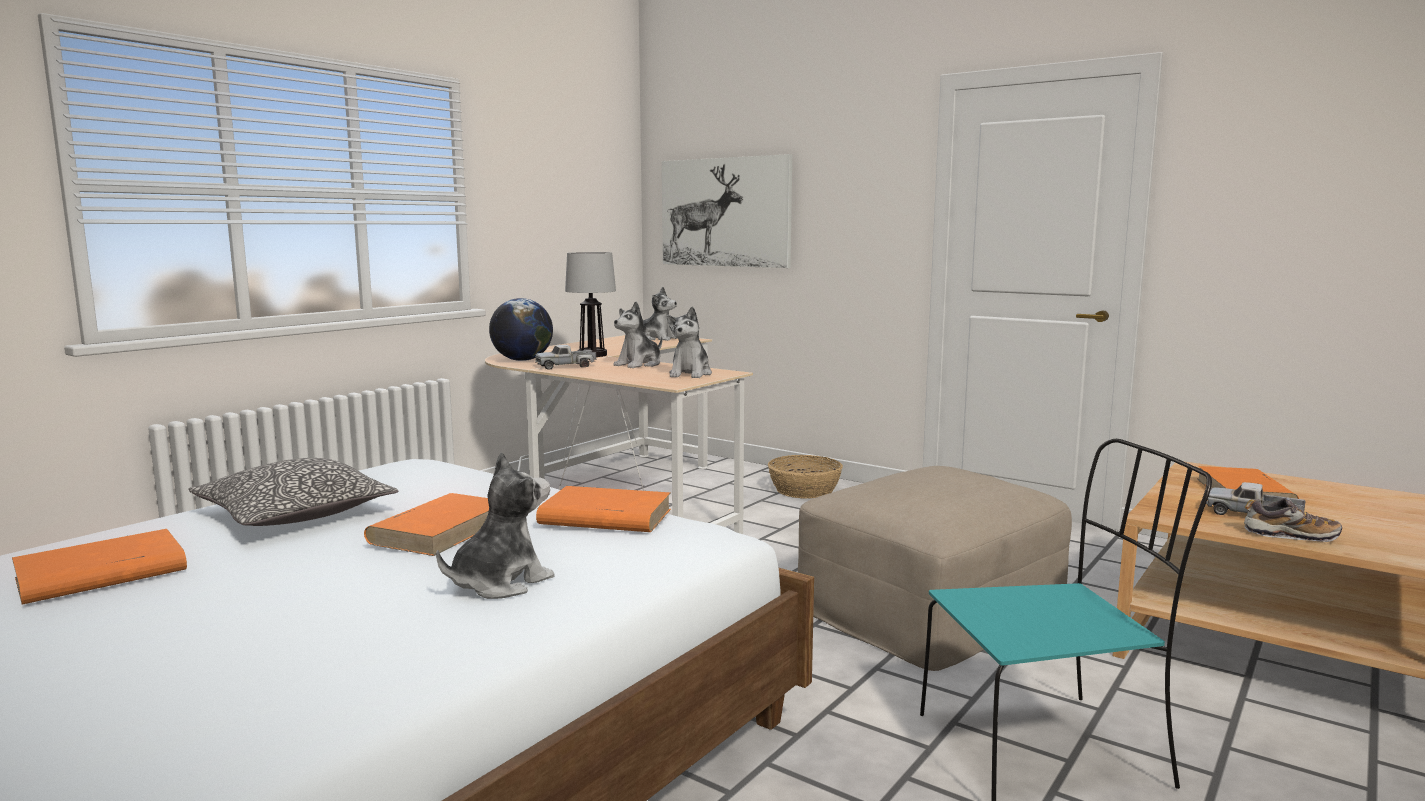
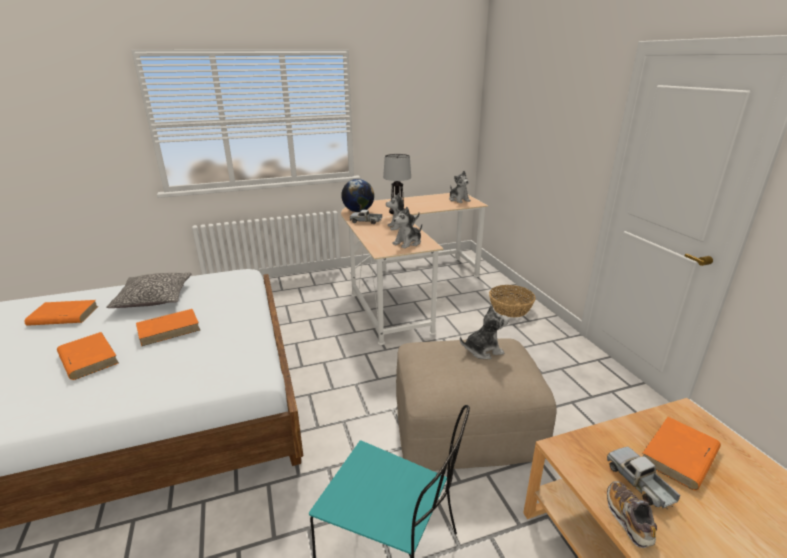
camera: 35 degrees right, 15 degrees up
plush toy [436,452,555,599] -> plush toy moved to [460,305,509,359]
orange book [536,486,671,532] -> orange book moved to [57,332,119,380]
picture [662,154,792,268] -> none
shoe [1244,498,1342,542] -> shoe turned 150 degrees counterclockwise [607,481,657,548]

